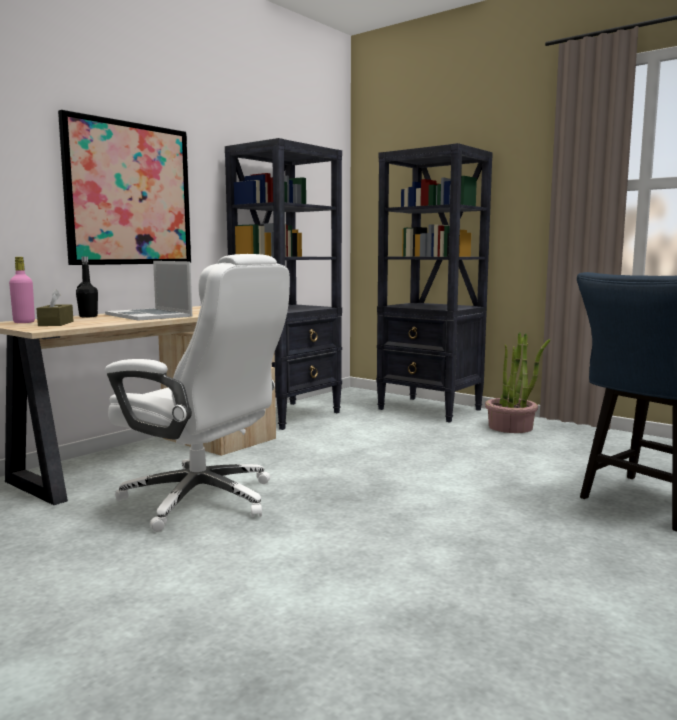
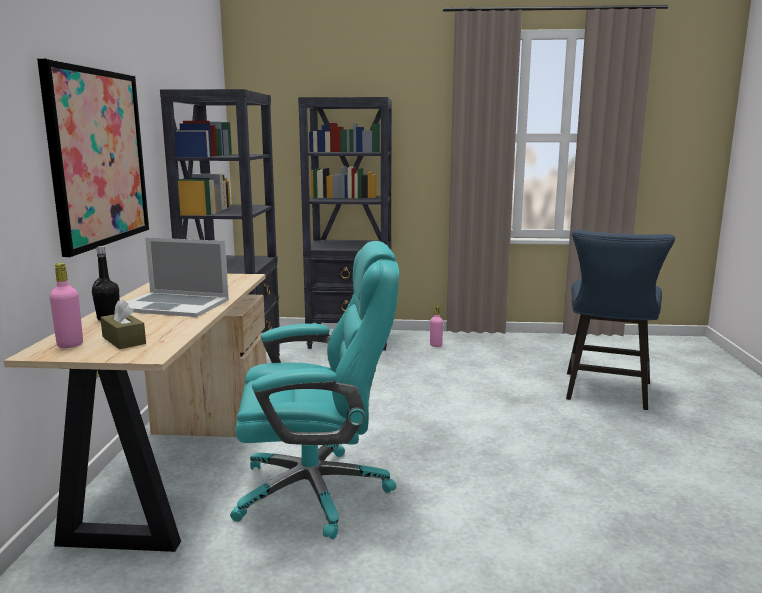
camera: 35 degrees left, 5 degrees up
white office chair [105,254,290,532] -> turquoise office chair [230,241,399,539]
potted plant [485,332,550,433] -> pink bottle [430,306,443,347]

